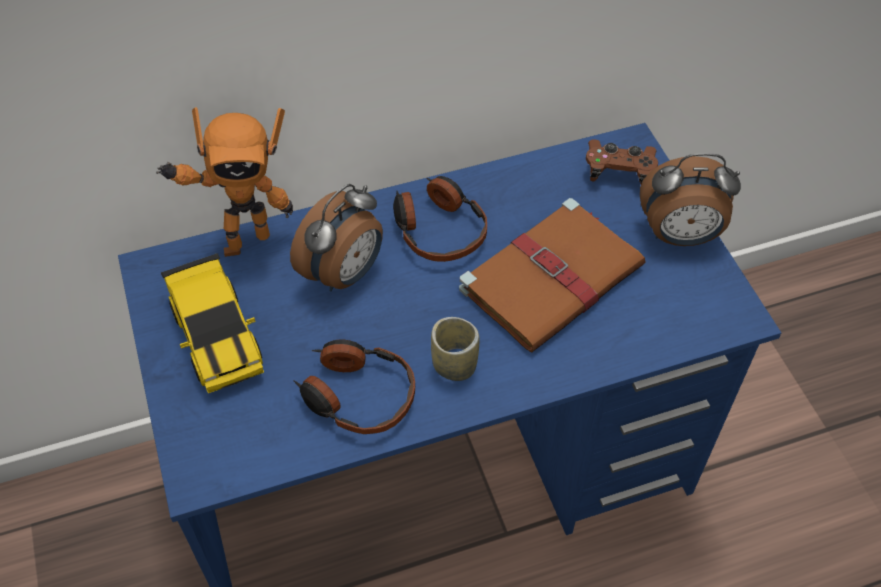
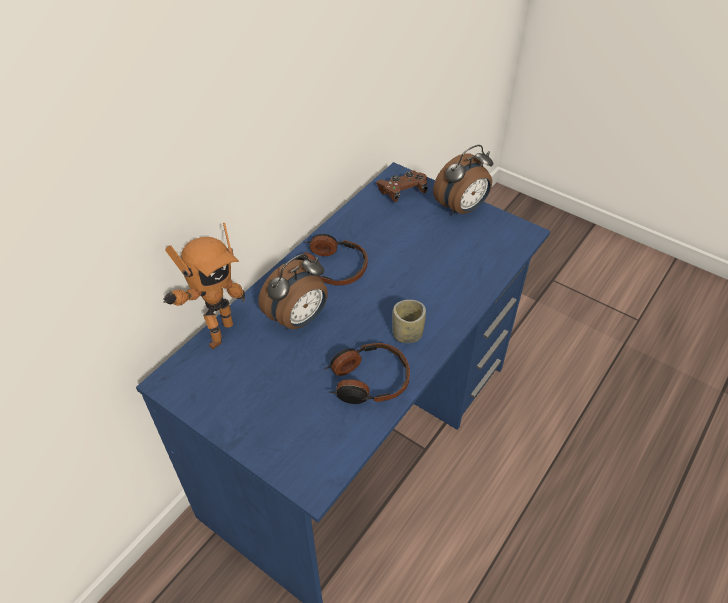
camera: 35 degrees left, 5 degrees down
toy car [161,253,264,393] -> none
alarm clock [290,184,383,292] -> alarm clock turned 45 degrees clockwise [258,254,328,331]
brown book [459,198,646,353] -> none

